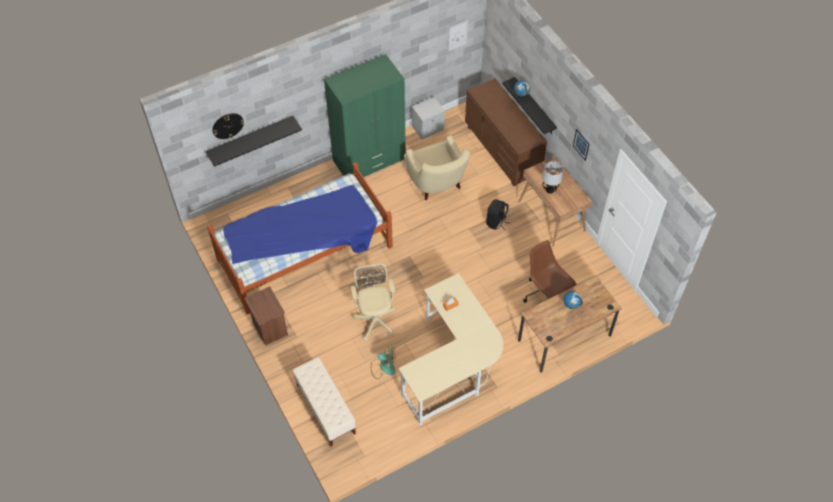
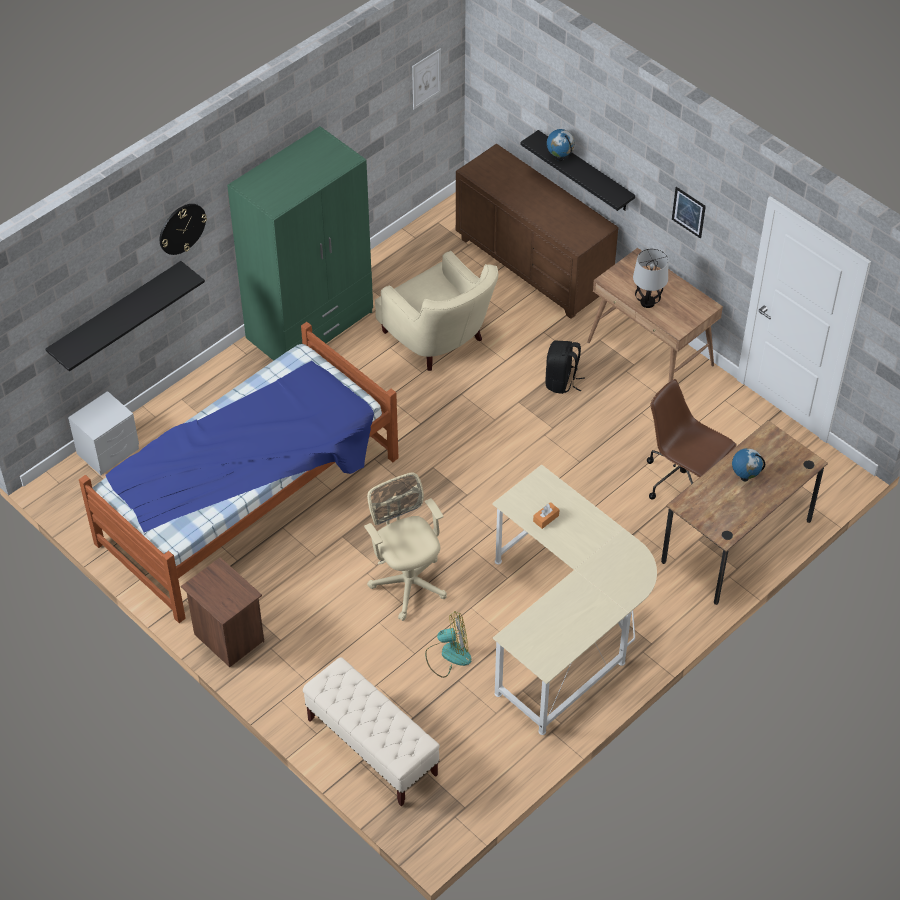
camera: 15 degrees left, 5 degrees down
wall clock [213,113,244,139] -> wall clock moved to [160,204,207,255]
grey nightstand [412,97,445,139] -> grey nightstand moved to [68,391,139,475]

